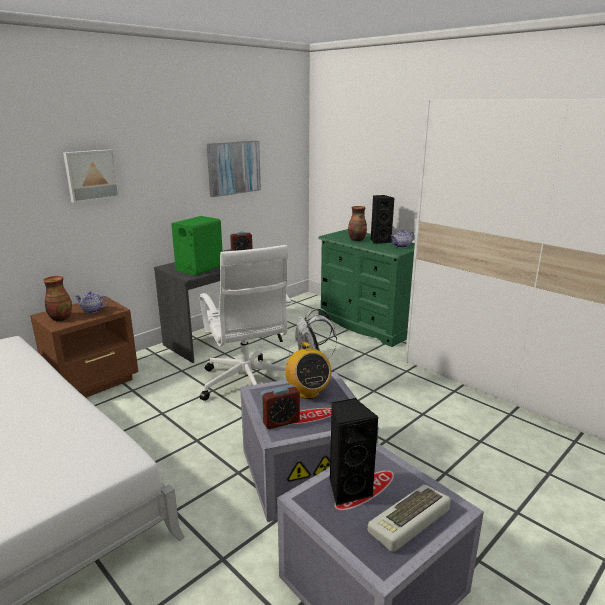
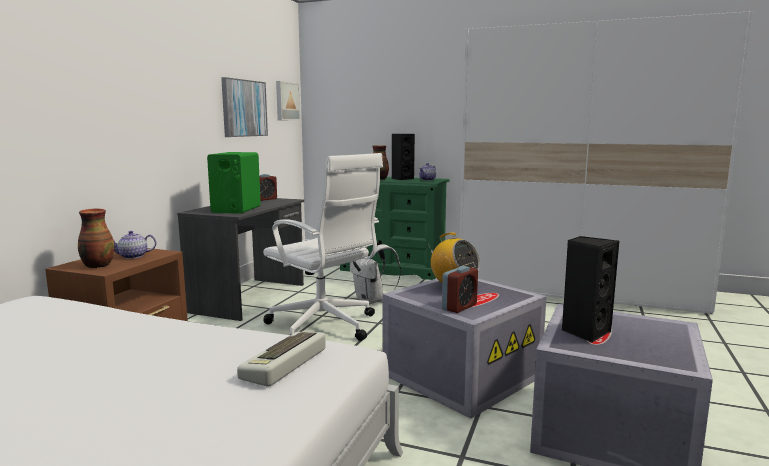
camera: 25 degrees left, 10 degrees down
picture [63,149,120,203] -> picture moved to [276,81,301,121]
keyboard [368,485,450,552] -> keyboard moved to [237,332,326,387]

